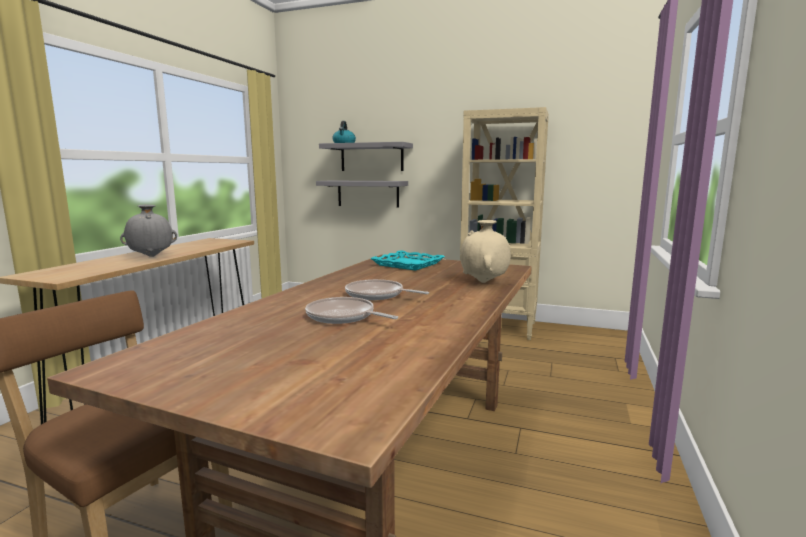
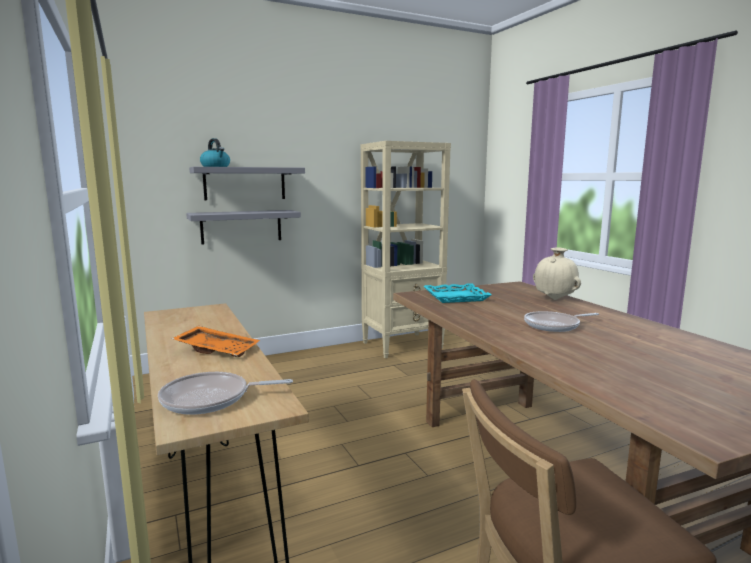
camera: 45 degrees left, 0 degrees up
grey vase [120,205,177,257] -> orange tray [172,326,260,357]
frying pan [305,297,398,324] -> frying pan moved to [158,372,293,415]

